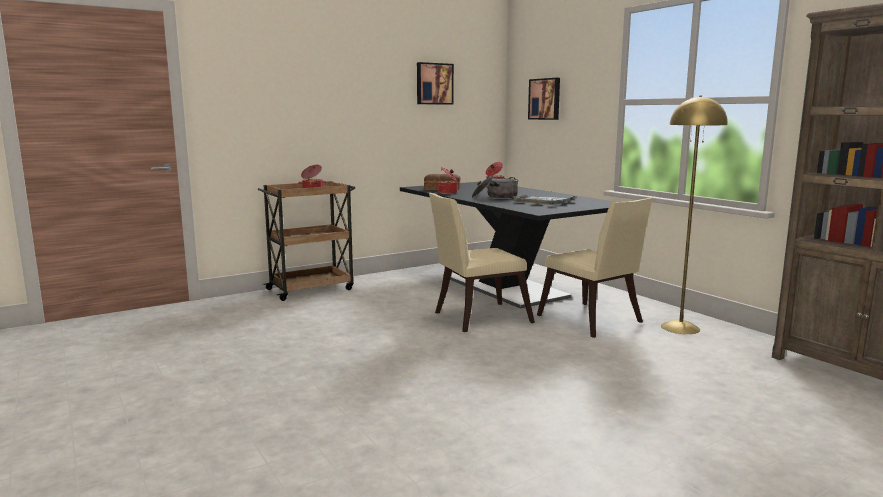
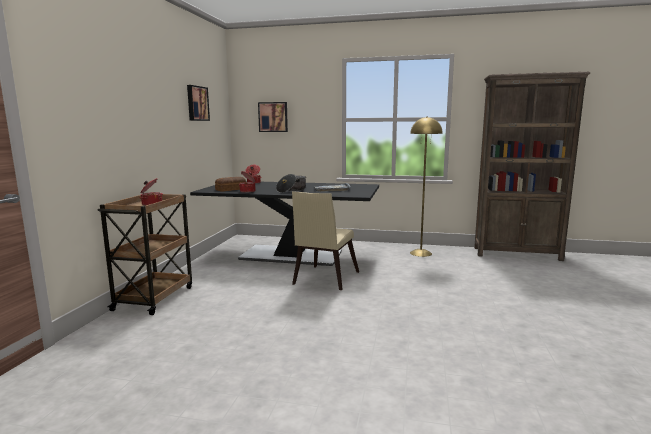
camera: 45 degrees left, 0 degrees up
beige chair [537,198,653,338] -> none

